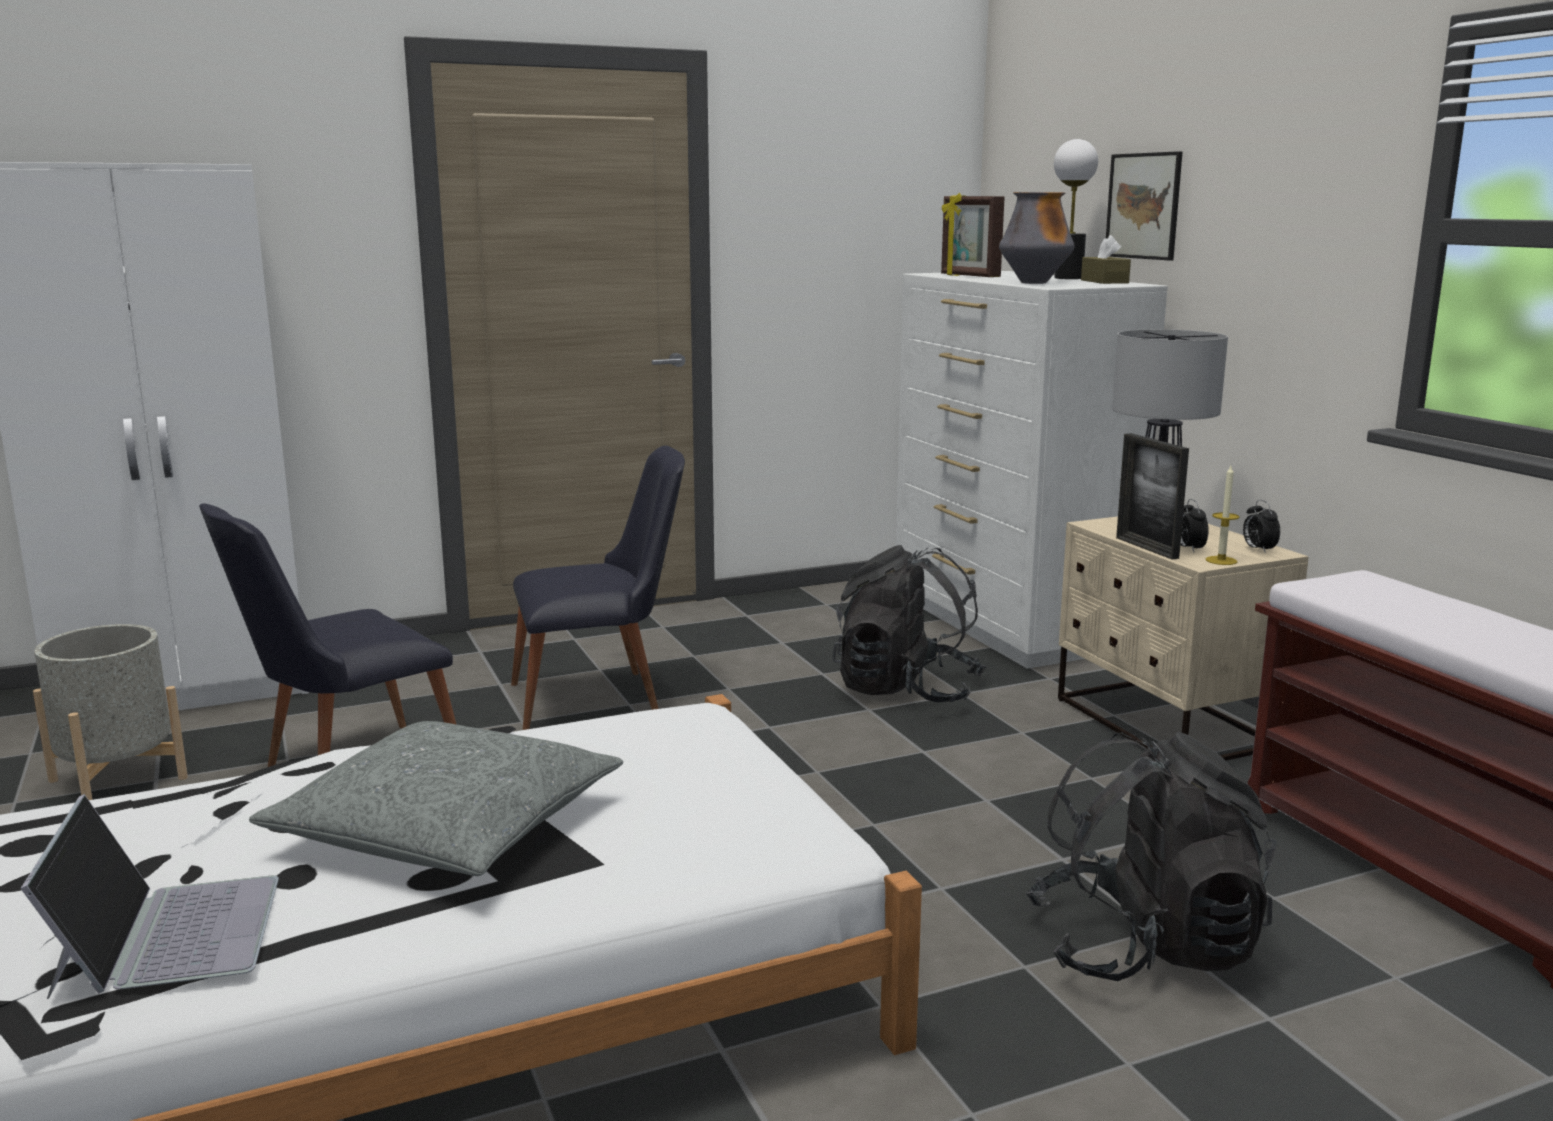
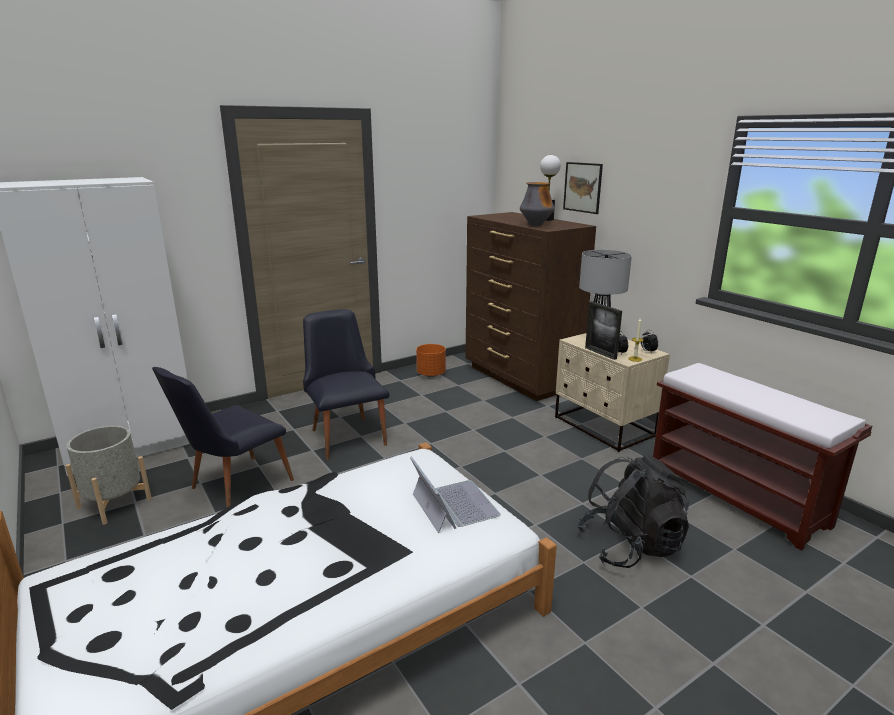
camera: 10 degrees left, 5 degrees up
laptop [20,794,279,999] -> laptop moved to [410,457,501,533]
grey pillow [249,721,623,876] -> none
black chair [511,446,685,730] -> black chair turned 90 degrees counterclockwise [303,309,389,460]
black backpack [832,545,986,703] -> none
white dresser [896,271,1168,669] -> brown dresser [466,212,596,401]
picture frame [941,193,1005,277] -> none
brown tissue box [1081,235,1131,284] -> none
none -> orange planter [416,344,446,377]

